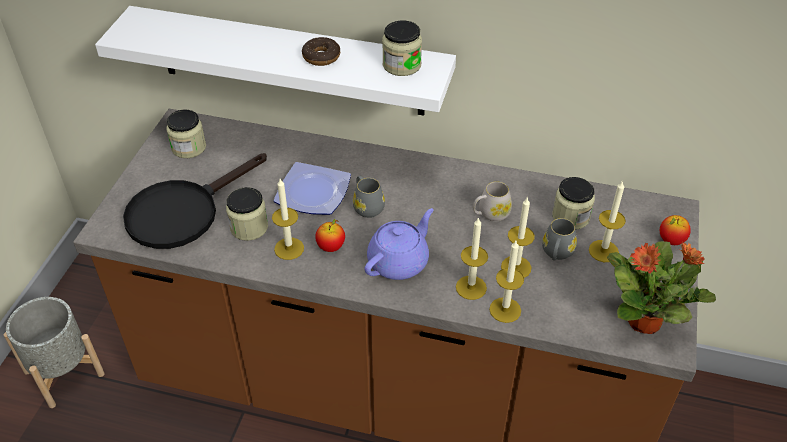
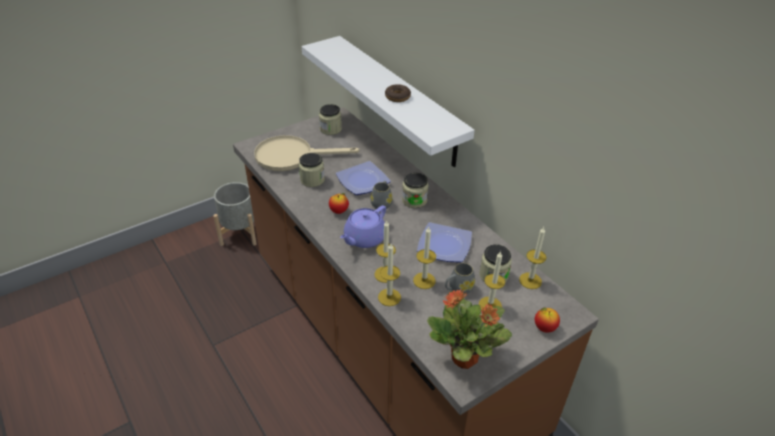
camera: 40 degrees right, 5 degrees down
black frying pan [123,153,267,249] -> beige frying pan [254,135,359,171]
candle [272,179,304,260] -> candle moved to [519,227,547,289]
purple teapot [364,208,433,280] -> purple teapot turned 135 degrees clockwise [340,206,386,248]
jar [382,21,422,76] -> jar moved to [402,173,428,208]
white mug [473,181,512,222] -> plate [417,222,472,263]

